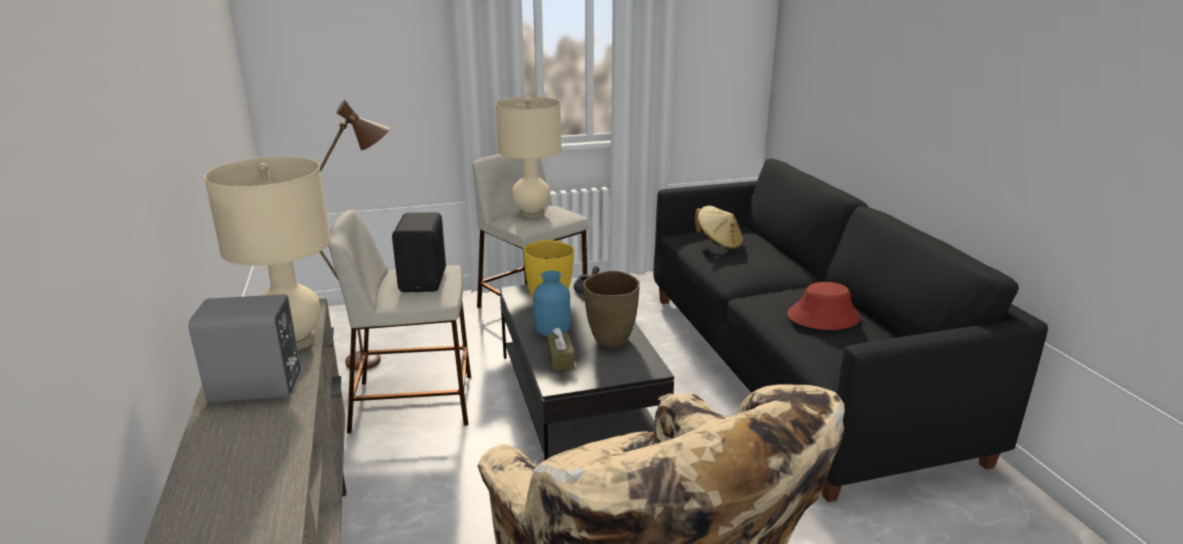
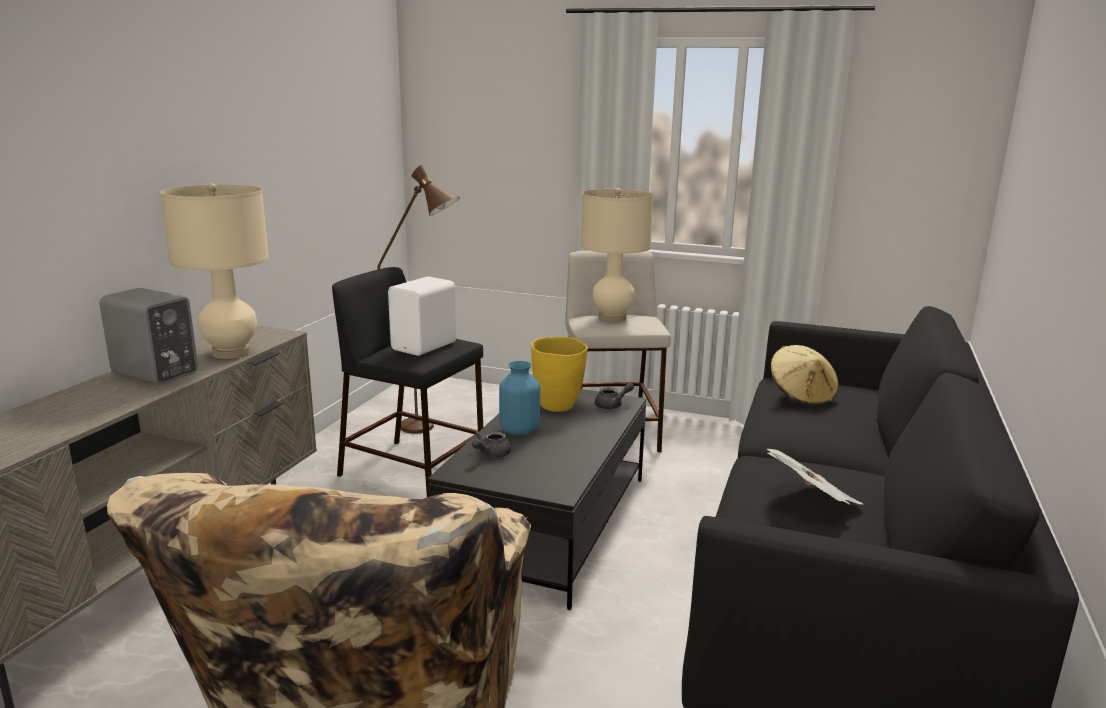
camera: 35 degrees right, 5 degrees down
beige stool [328,209,471,434] -> black stool [332,267,483,497]
black speaker [392,212,446,292] -> white speaker [388,276,456,356]
brown tissue box [547,328,575,371] -> grey teapot [472,431,511,458]
brown vase [583,271,640,347] -> none
red hat [787,282,861,330] -> newspaper [766,449,863,504]

